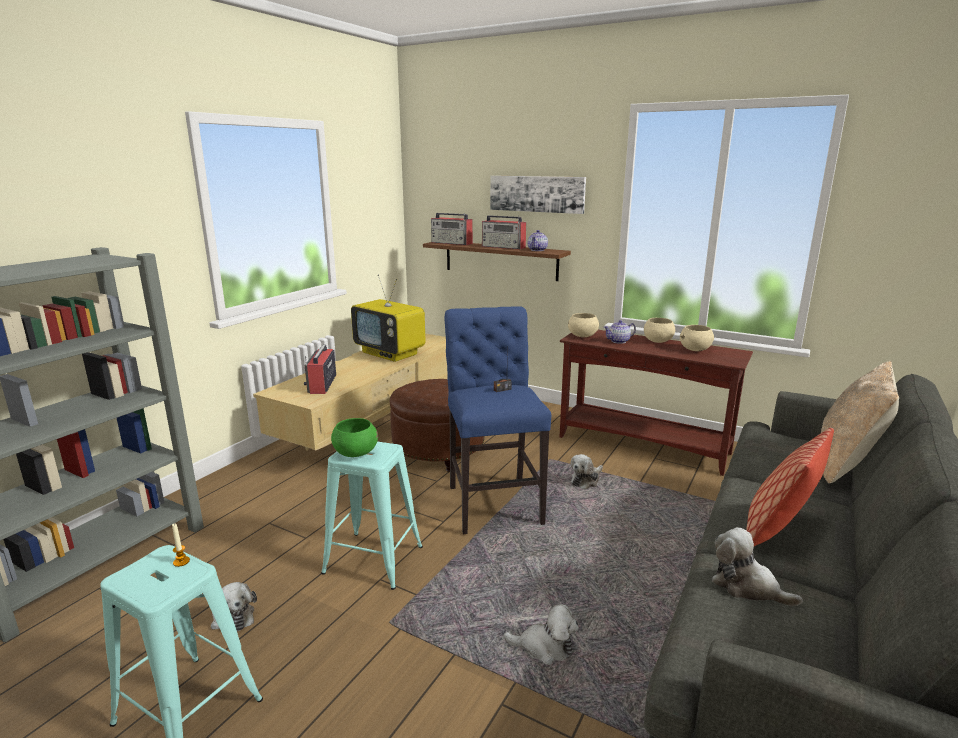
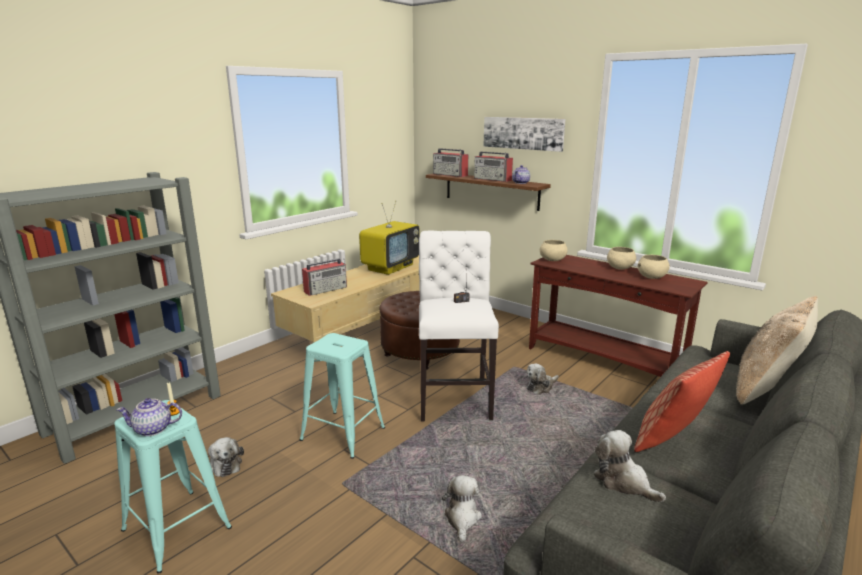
camera: 10 degrees right, 0 degrees up
radio [304,345,336,394] -> radio turned 135 degrees counterclockwise [302,258,347,296]
green bowl [331,418,378,457] -> none
television [351,275,425,362] -> television turned 105 degrees counterclockwise [359,202,420,275]
blue stool [445,306,551,534] -> white stool [419,231,499,422]
plush toy [504,604,579,665] -> plush toy turned 105 degrees counterclockwise [442,475,482,543]
teapot [604,320,636,344] -> teapot moved to [117,398,182,436]

